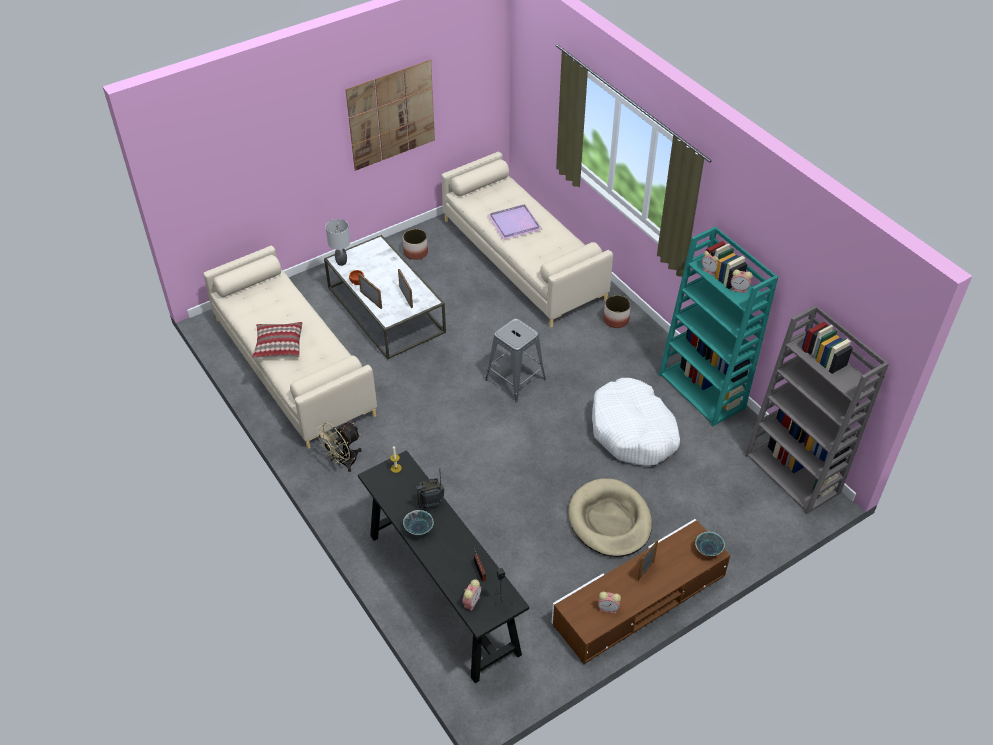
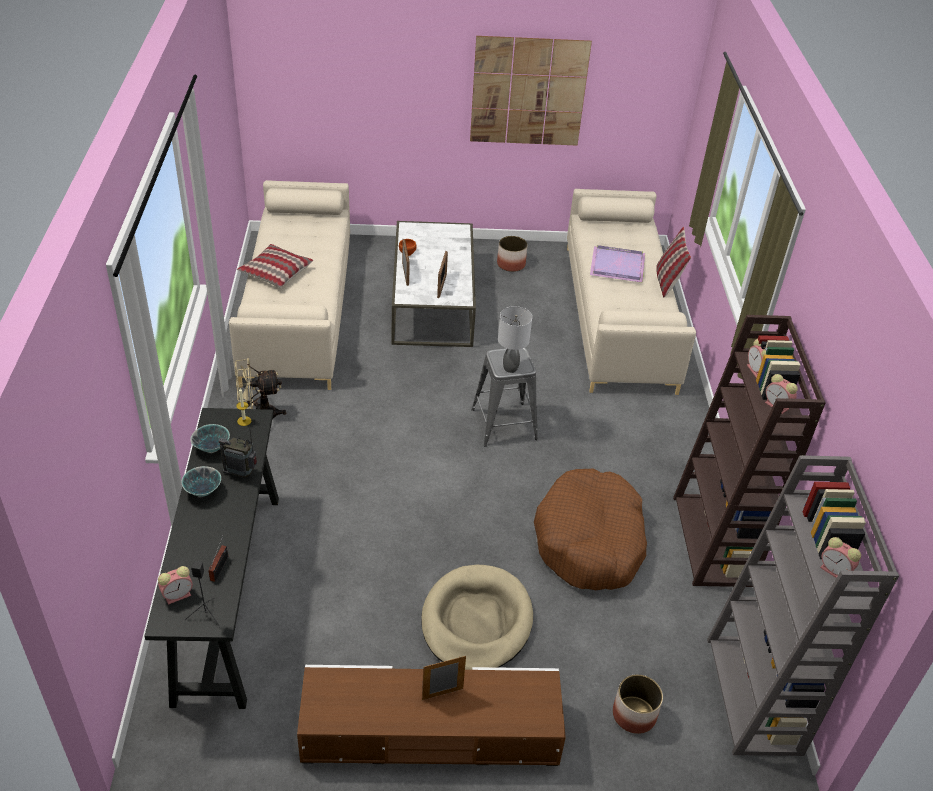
camera: 30 degrees right, 5 degrees down
grey table lamp [326,219,350,266] -> grey table lamp moved to [498,306,532,373]
white dog bed [592,378,680,466] -> brown dog bed [534,469,647,590]
alarm clock [598,592,621,614] -> alarm clock moved to [820,537,861,578]
planter [603,295,631,328] -> planter moved to [613,674,663,734]
turquoise bookcase [659,226,778,427] -> brown bookcase [673,315,826,587]
bowl [695,532,725,556] -> bowl moved to [190,424,230,453]
none -> pillow [656,227,691,297]

